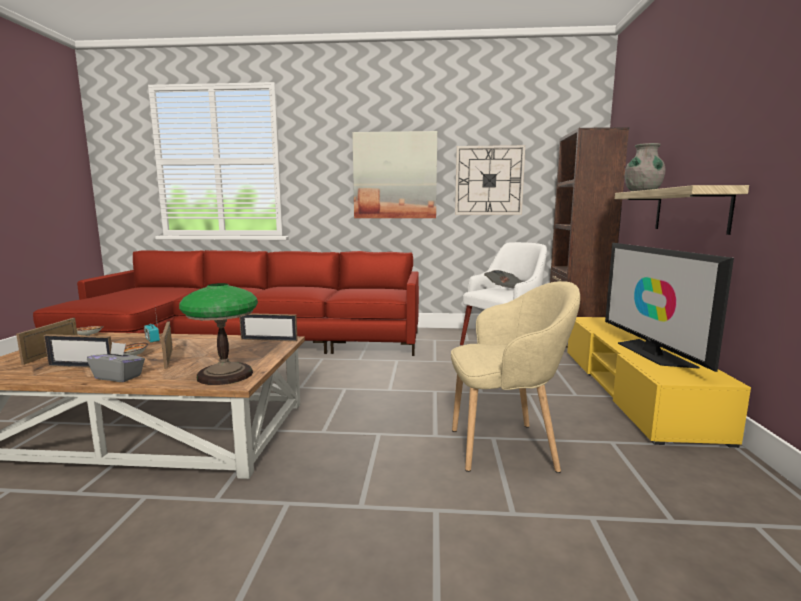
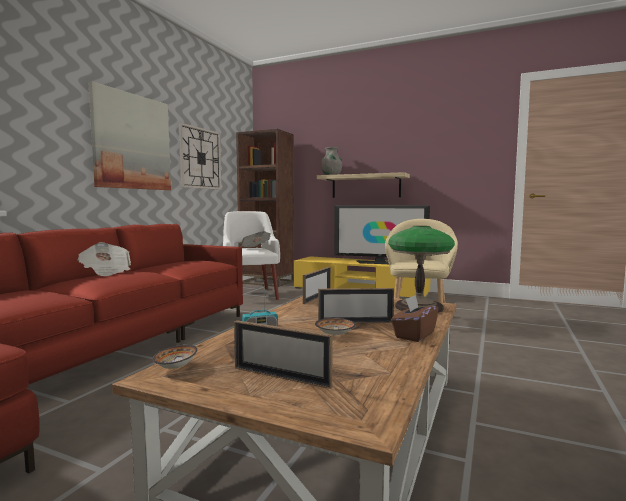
camera: 70 degrees left, 5 degrees down
picture frame [44,334,112,368] -> none
grey tissue box [87,342,145,382] -> brown tissue box [391,295,438,342]
none -> newspaper [77,242,131,276]

